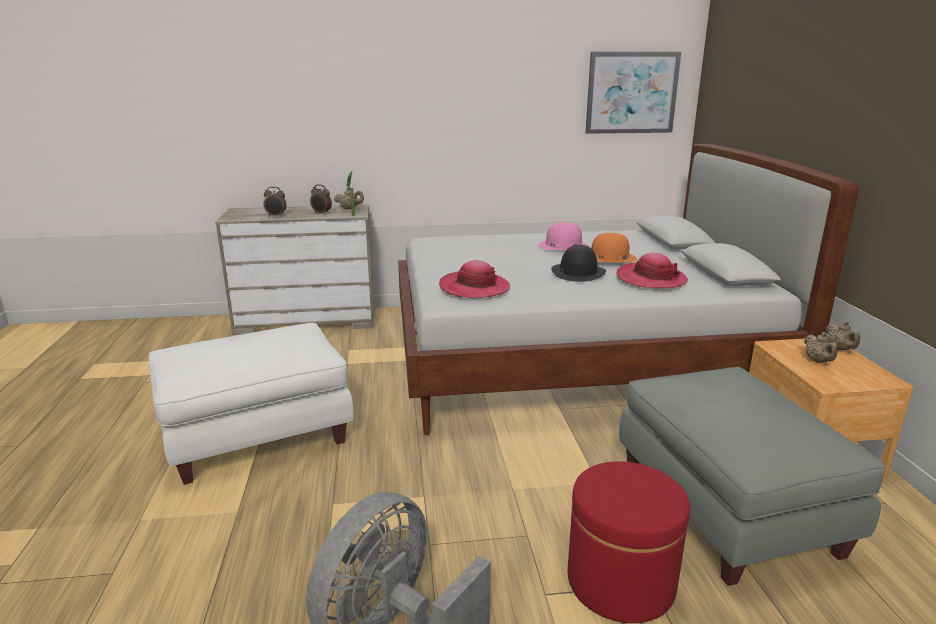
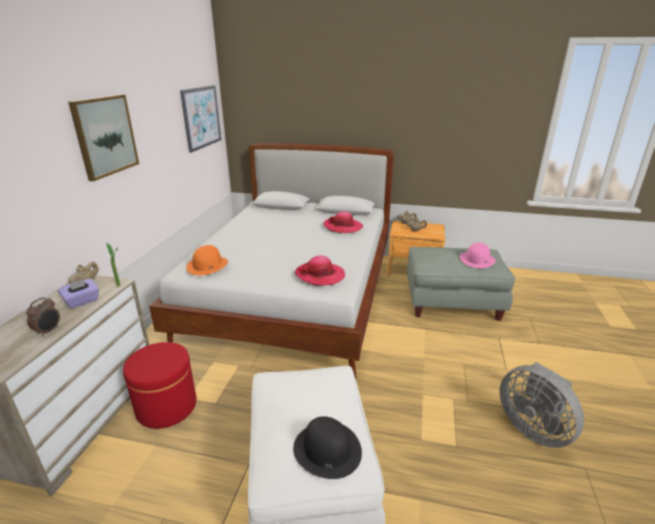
camera: 70 degrees left, 5 degrees up
alarm clock [310,184,332,215] -> purple tissue box [58,279,99,309]
pink hat [538,222,589,250] -> pink hat moved to [460,242,496,268]
black hat [551,245,606,282] -> black hat moved to [293,416,362,479]
red ottoman [568,461,690,623] -> red ottoman moved to [123,342,196,429]
orange hat [591,233,637,263] -> orange hat moved to [186,245,228,276]
none -> picture [68,94,139,181]

